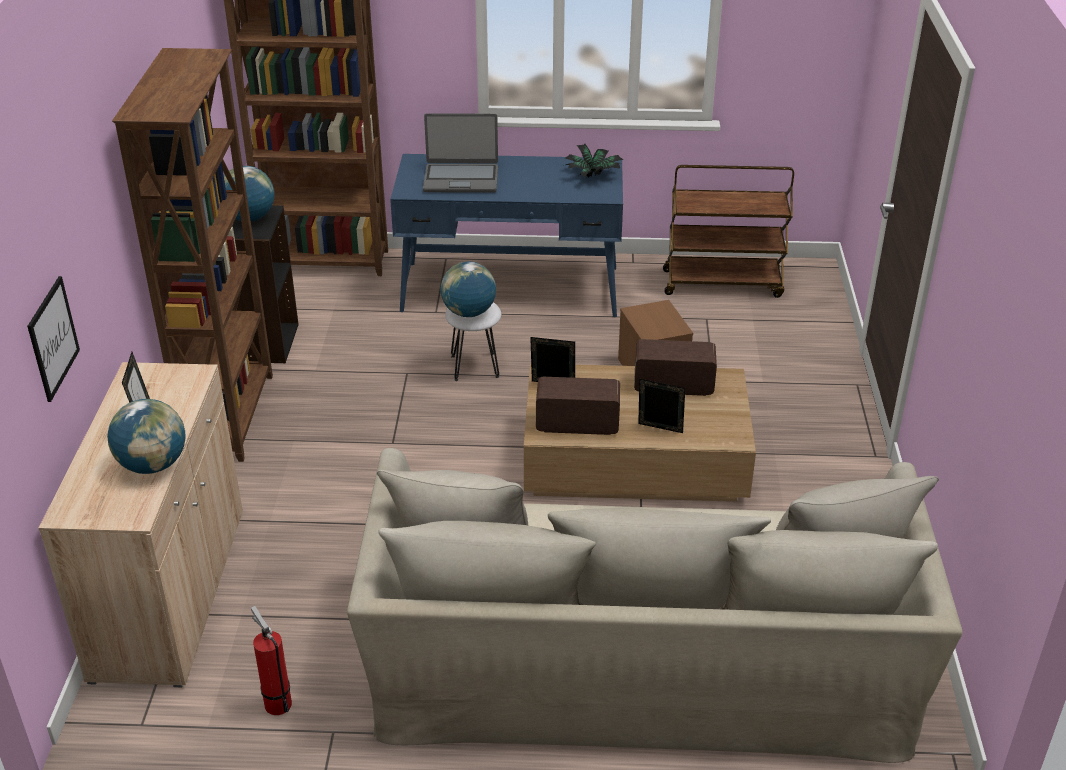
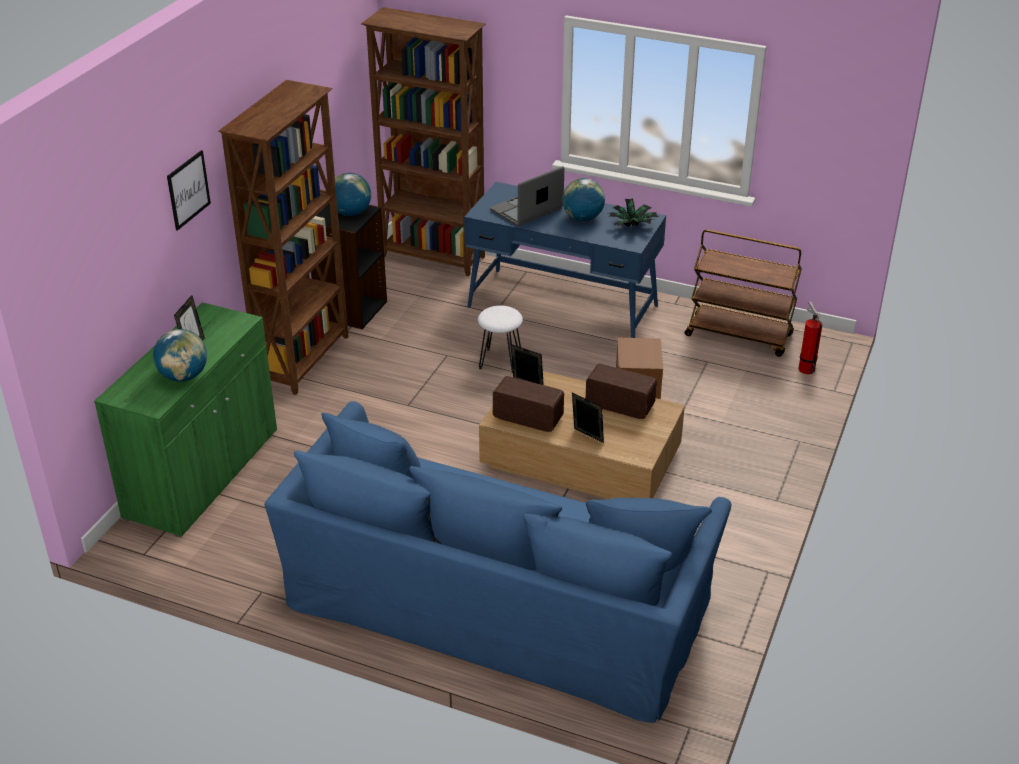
camera: 20 degrees right, 0 degrees up
picture [27,276,80,402] -> picture moved to [167,150,211,231]
beige cabinet [39,362,243,687] -> green cabinet [94,302,277,537]
fire extinguisher [251,606,292,715] -> fire extinguisher moved to [799,302,822,374]
beige sofa [347,448,963,763] -> blue sofa [264,401,731,723]
laptop [423,113,498,193] -> laptop turned 120 degrees clockwise [490,166,564,226]
globe [441,262,496,317] -> globe moved to [562,178,605,221]

